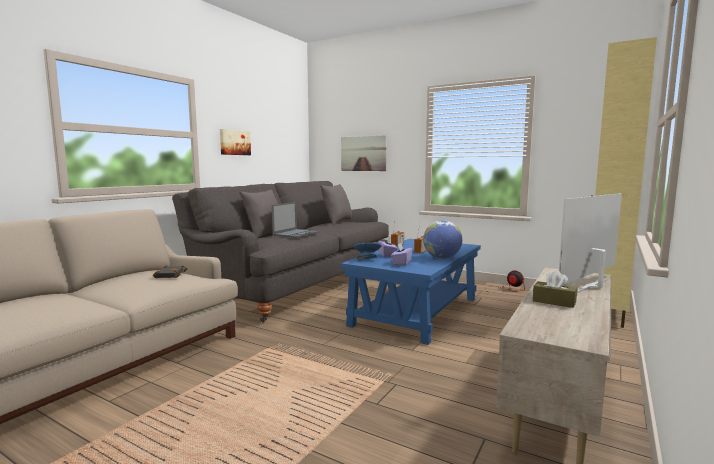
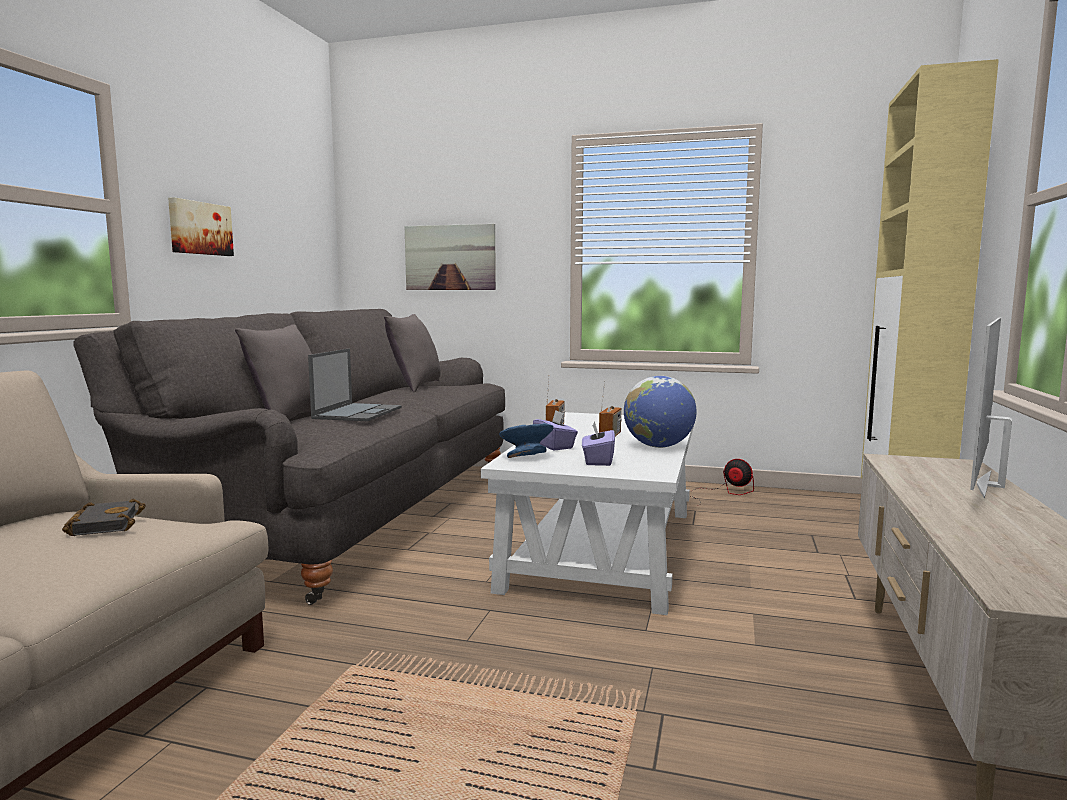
camera: 15 degrees left, 0 degrees up
blue coffee table [341,239,481,345] -> white coffee table [481,412,694,615]
brown tissue box [533,270,578,308] -> none

